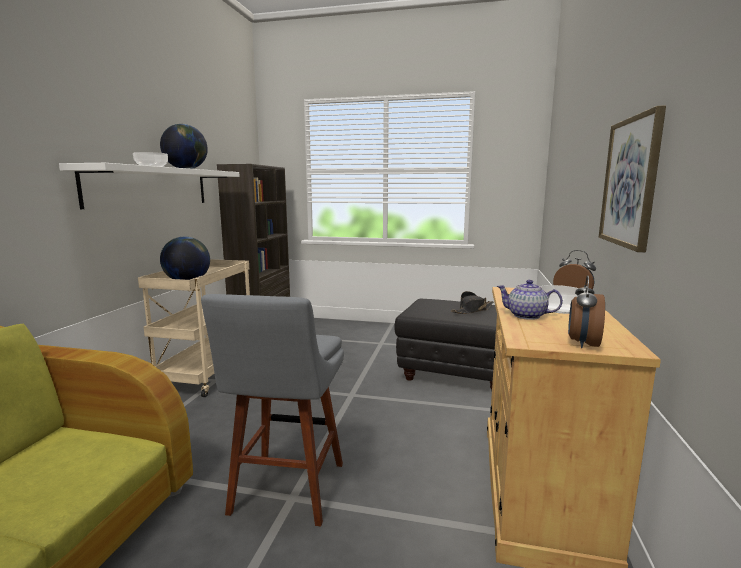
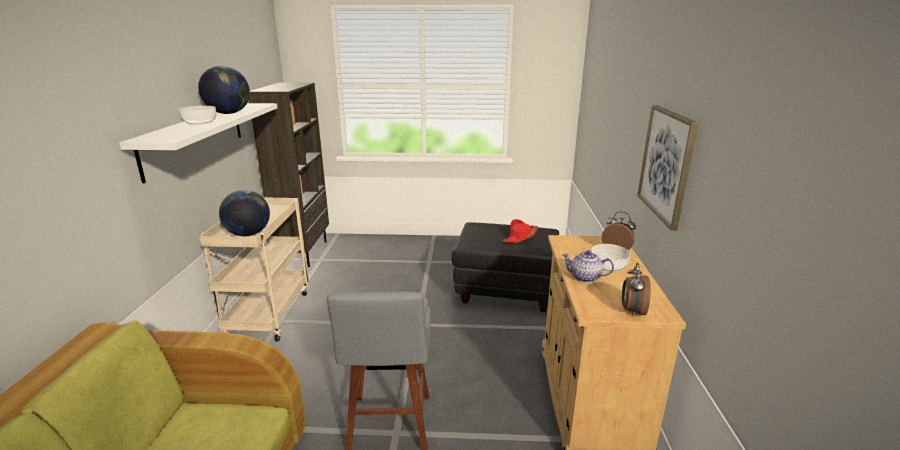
camera: 10 degrees left, 10 degrees up
black hat [451,291,493,314] -> red hat [502,219,538,243]

